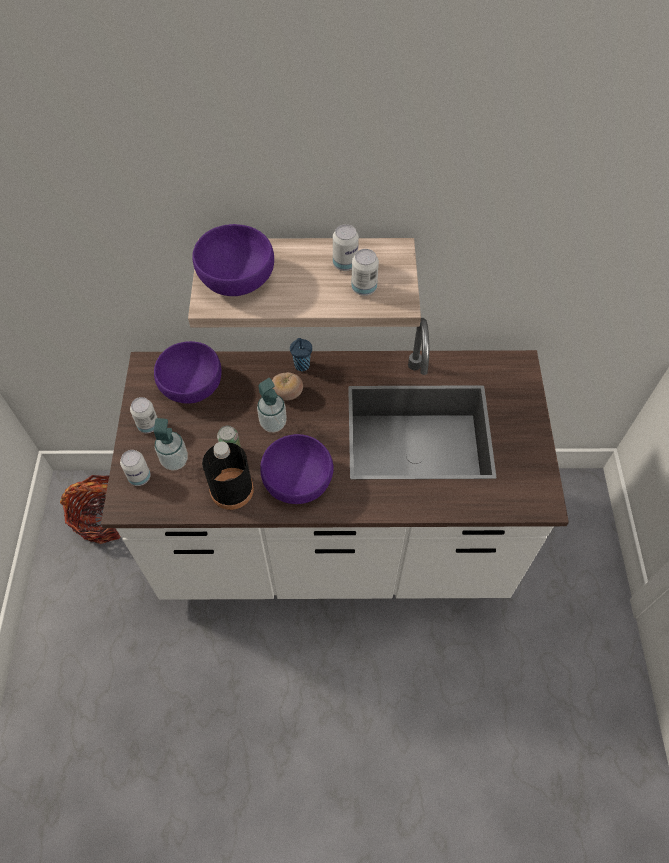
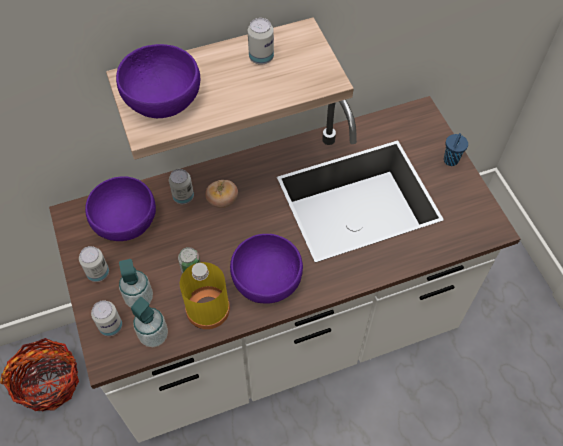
camera: 20 degrees left, 0 degrees up
black bottle [202,441,254,510] -> yellow bottle [180,262,230,329]
soap dispenser [257,378,287,433] -> soap dispenser moved to [131,297,168,347]
blue cup [290,338,312,371] -> blue cup moved to [444,133,468,166]
can [351,249,379,296] -> can moved to [169,169,194,204]

